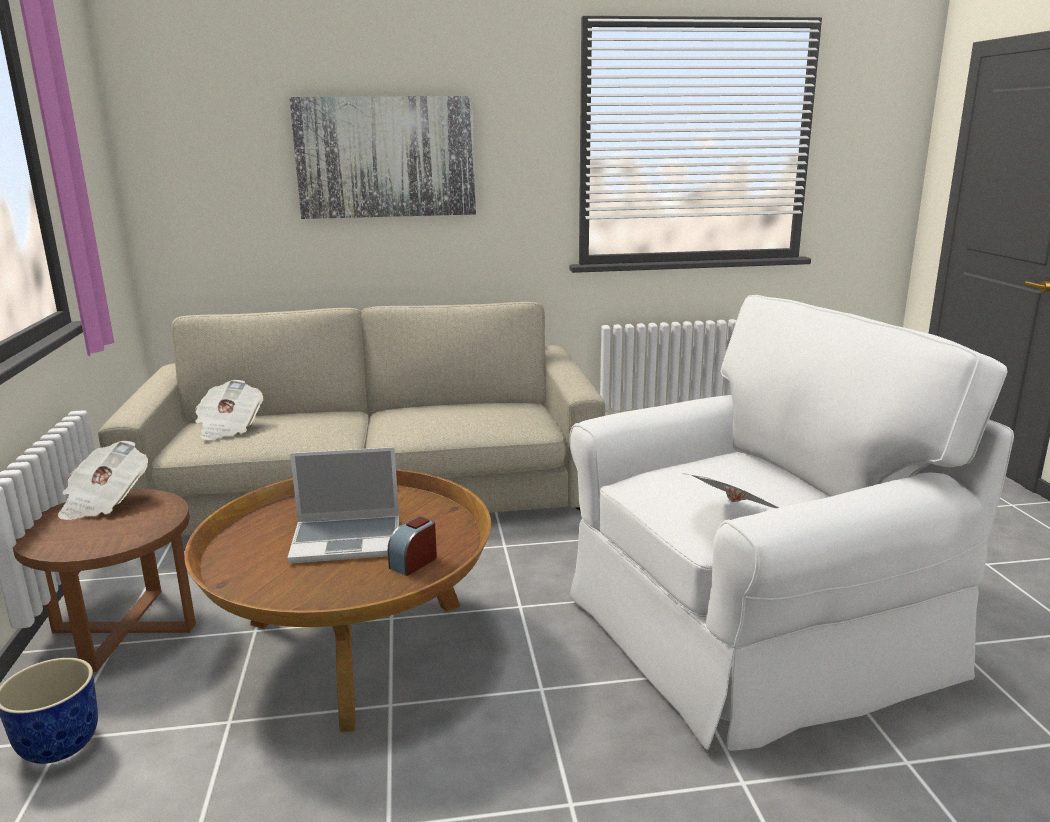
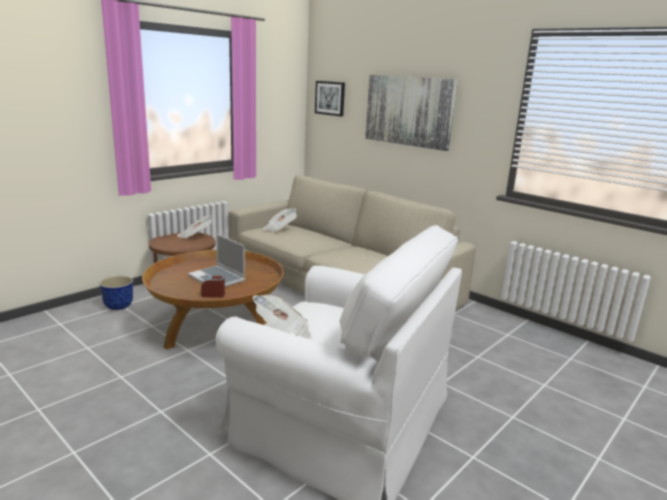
camera: 50 degrees right, 0 degrees up
none -> picture [315,81,345,117]

